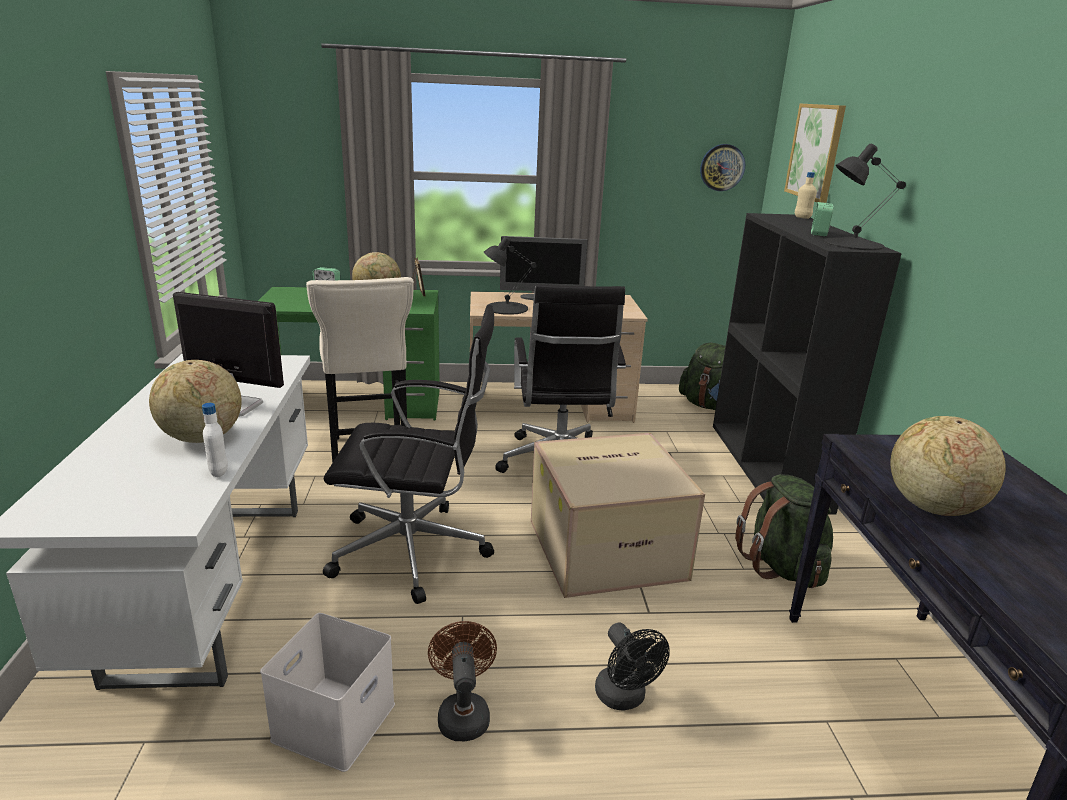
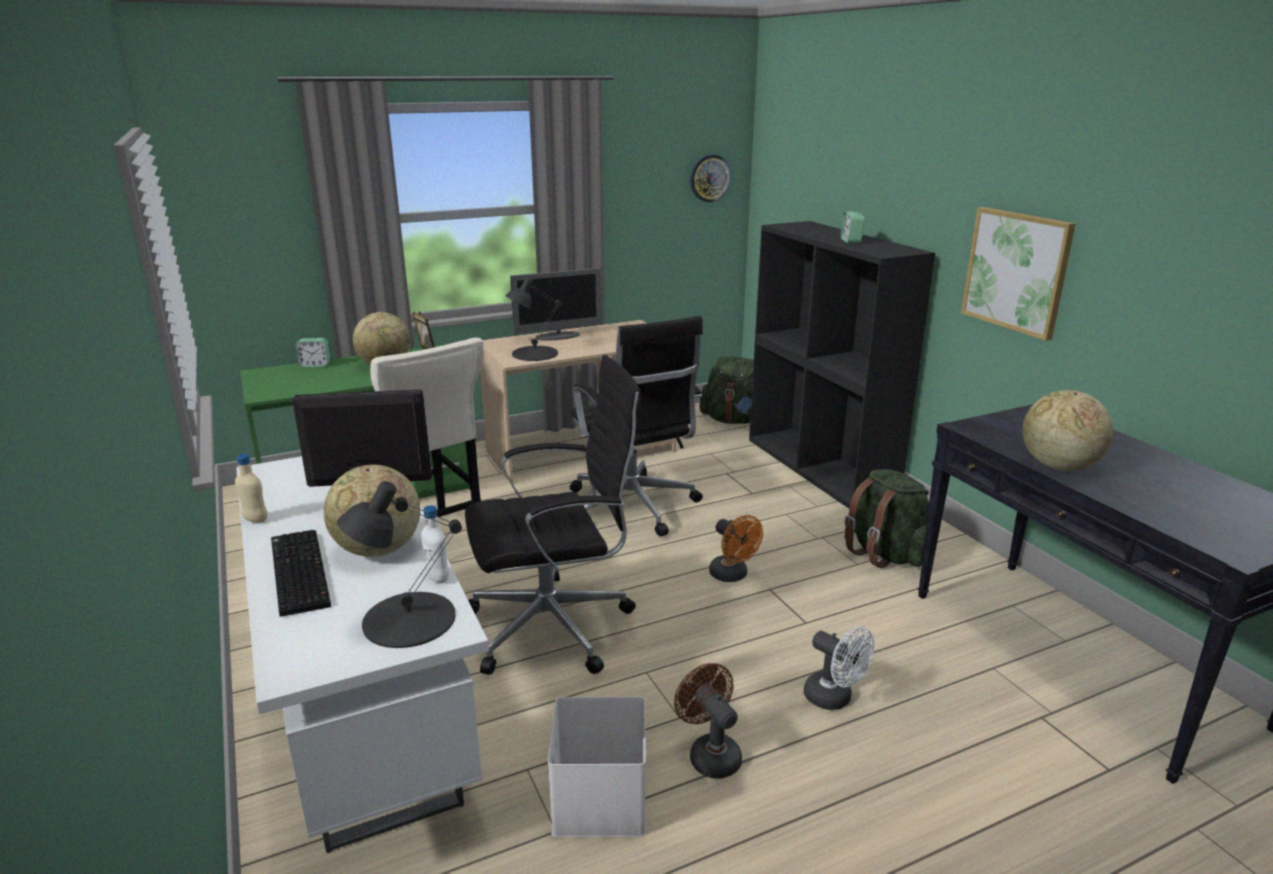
camera: 20 degrees left, 0 degrees up
cardboard box [531,433,705,598] -> orange fan [709,515,763,582]
black fan [595,622,670,711] -> white fan [804,627,874,710]
picture [784,104,846,203] -> picture moved to [961,207,1075,341]
beige bottle [795,172,817,219] -> beige bottle moved to [235,454,268,523]
black table lamp [824,144,906,250] -> black table lamp moved to [337,481,462,648]
none -> keyboard [271,530,331,617]

